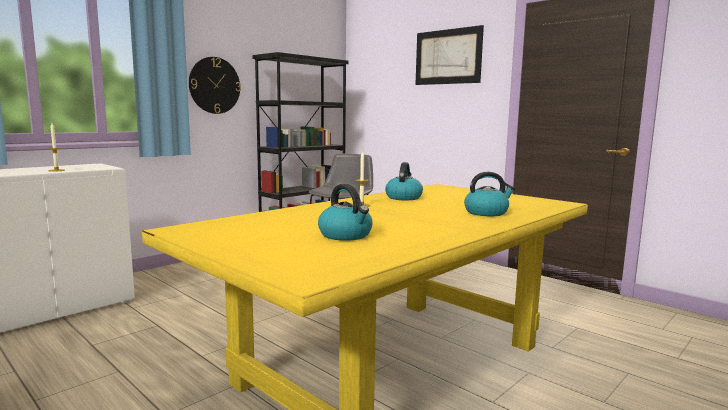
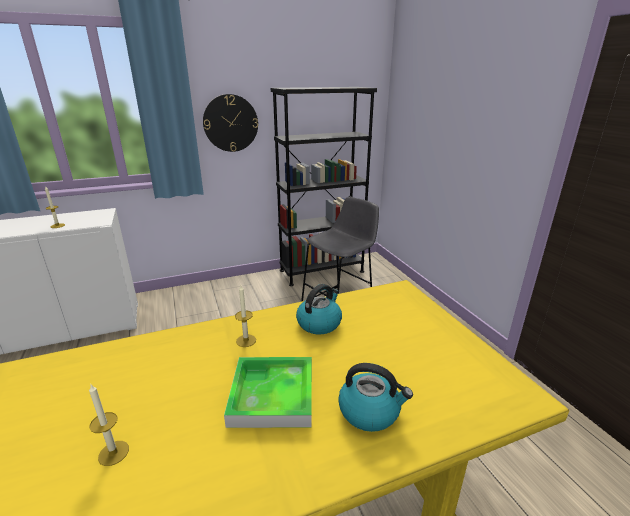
camera: 25 degrees right, 15 degrees up
kettle [318,184,372,241] -> candle [89,384,129,466]
picture [415,25,484,85] -> none
none -> tray [224,357,312,428]

